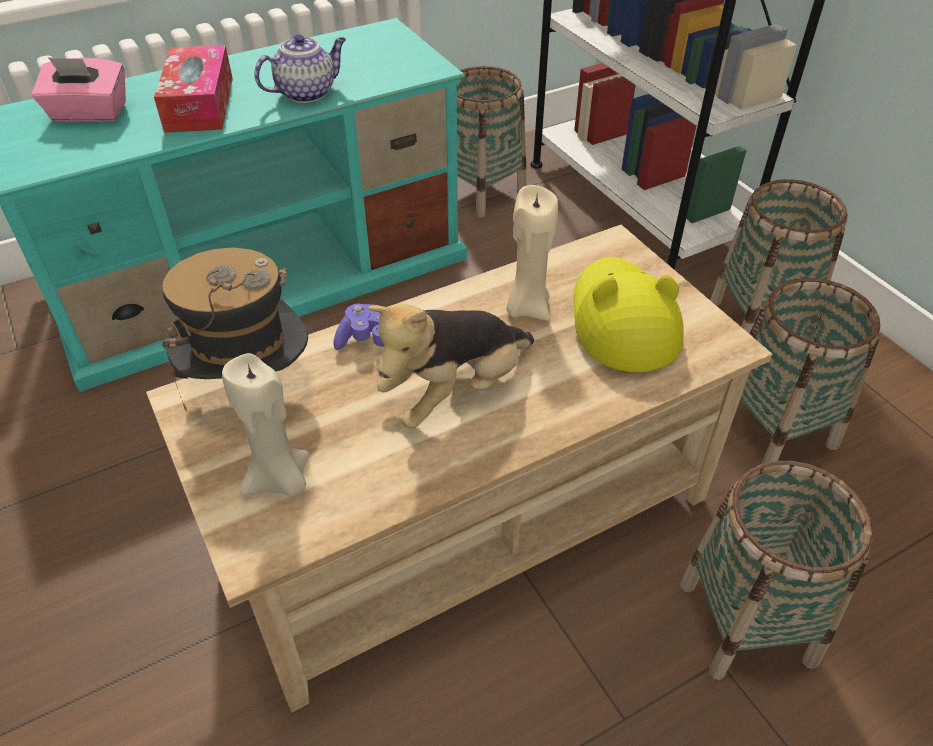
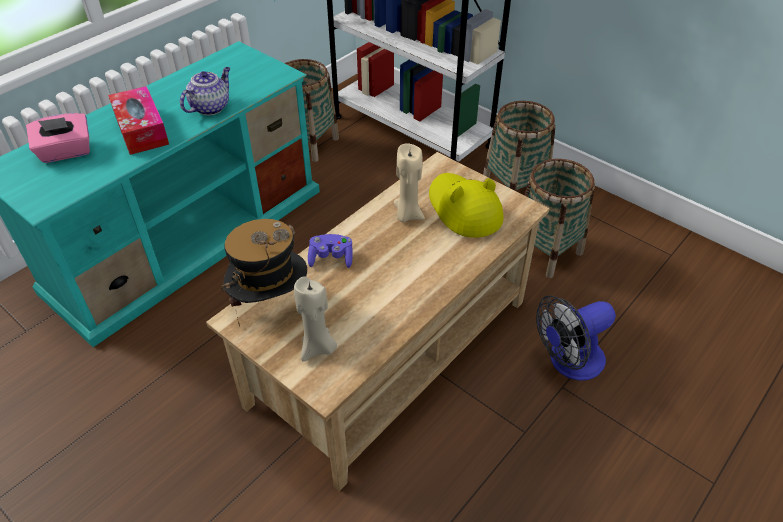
camera: 20 degrees left, 0 degrees up
plush toy [368,303,534,429] -> none
basket [680,461,873,680] -> fan [536,295,616,381]

